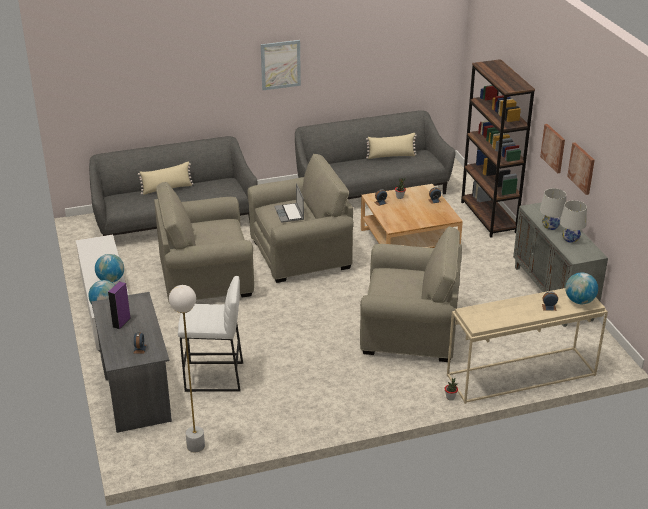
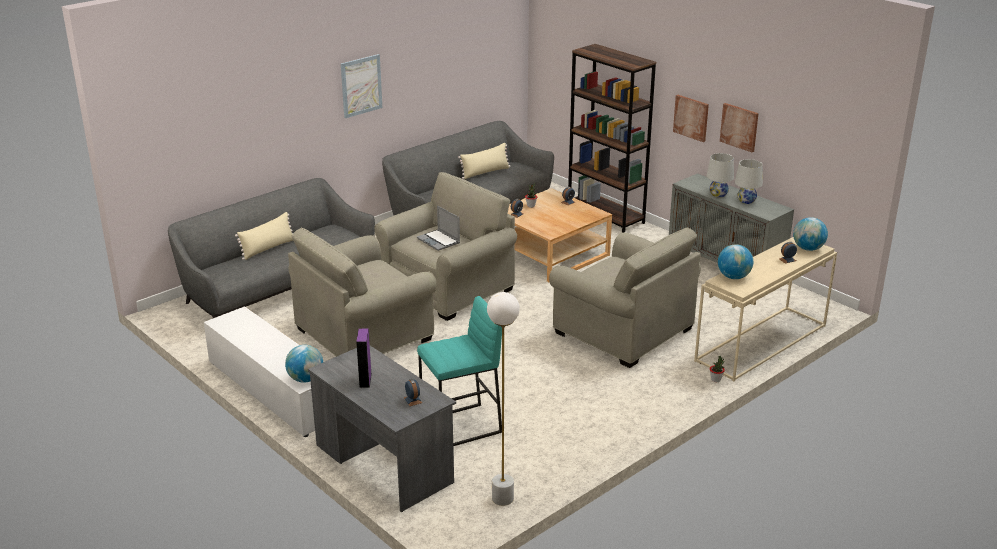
camera: 25 degrees left, 5 degrees down
globe [95,254,124,283] -> globe moved to [718,244,753,279]
white stool [178,276,243,392] -> turquoise stool [417,296,502,446]
beige armchair [360,226,462,362] -> beige armchair turned 60 degrees clockwise [549,227,701,368]

